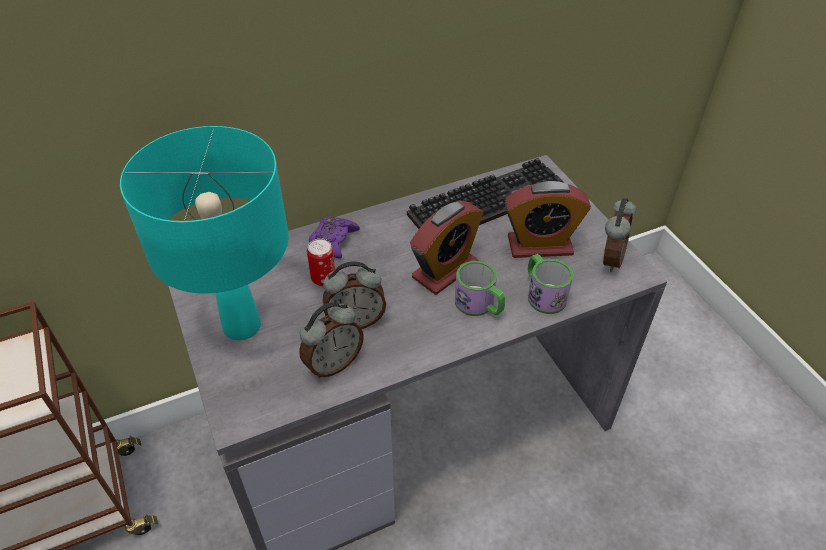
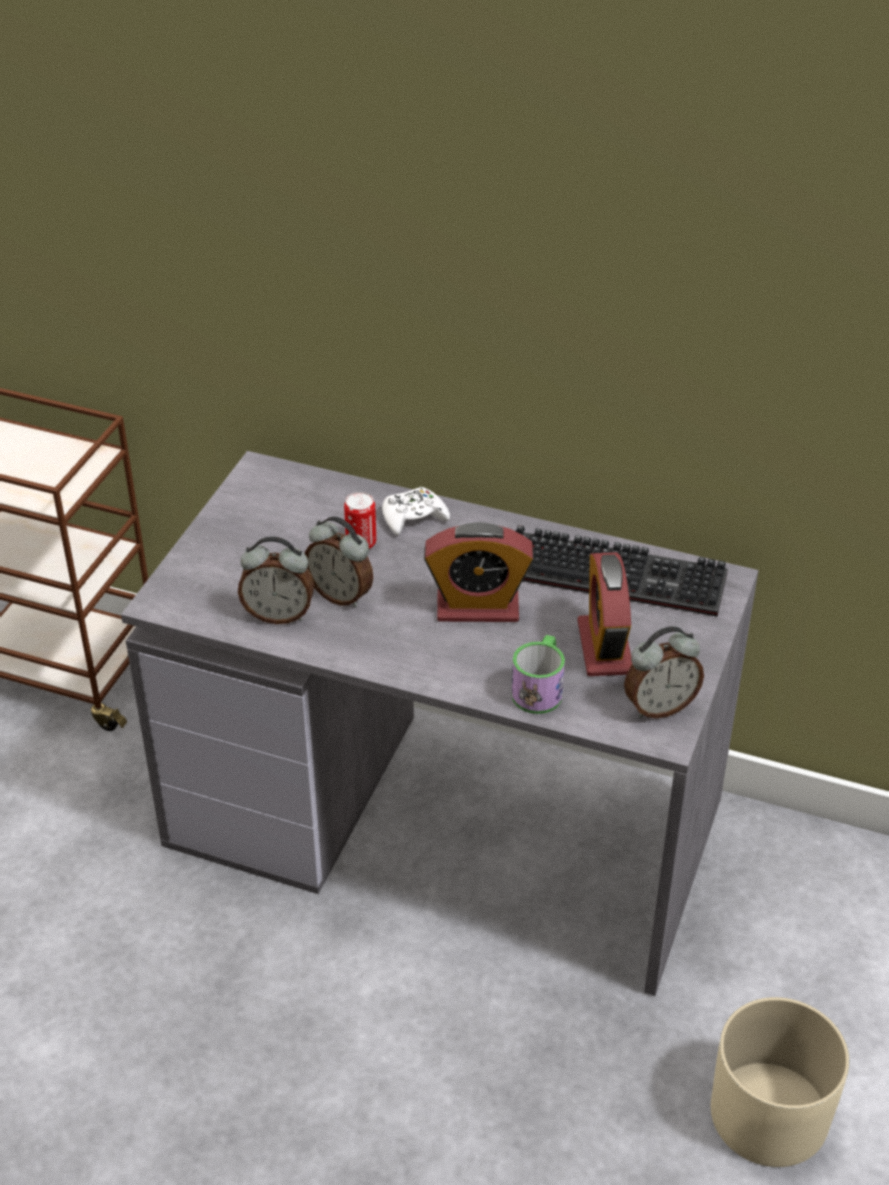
camera: 45 degrees right, 5 degrees down
turquoise table lamp [120,126,289,340] -> none
purple game controller [309,217,360,259] -> white game controller [382,487,450,535]
mug [455,261,505,316] -> none
alarm clock [505,181,591,258] -> alarm clock turned 45 degrees clockwise [577,552,632,676]
none -> beige planter [711,997,849,1167]

